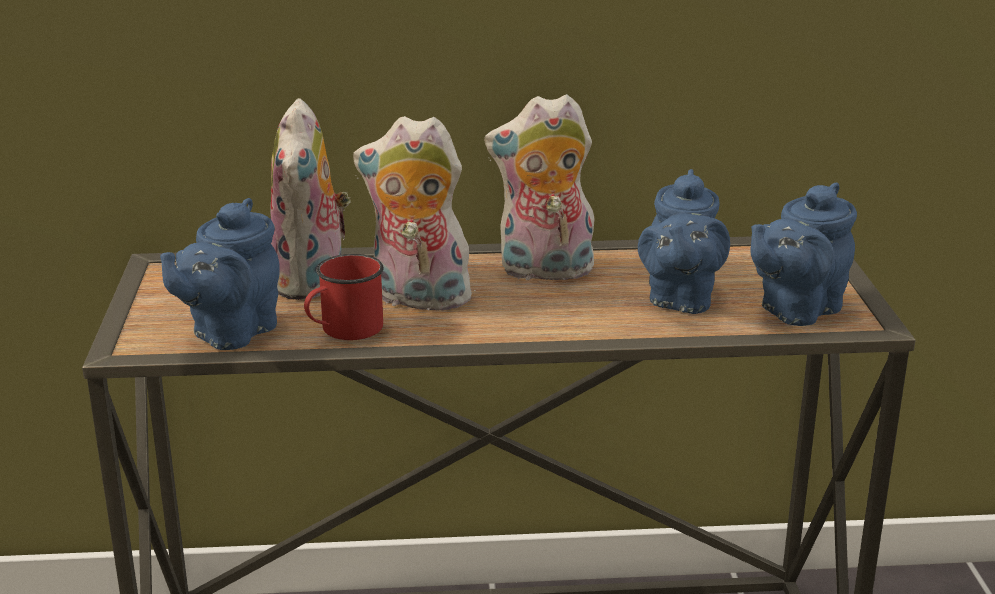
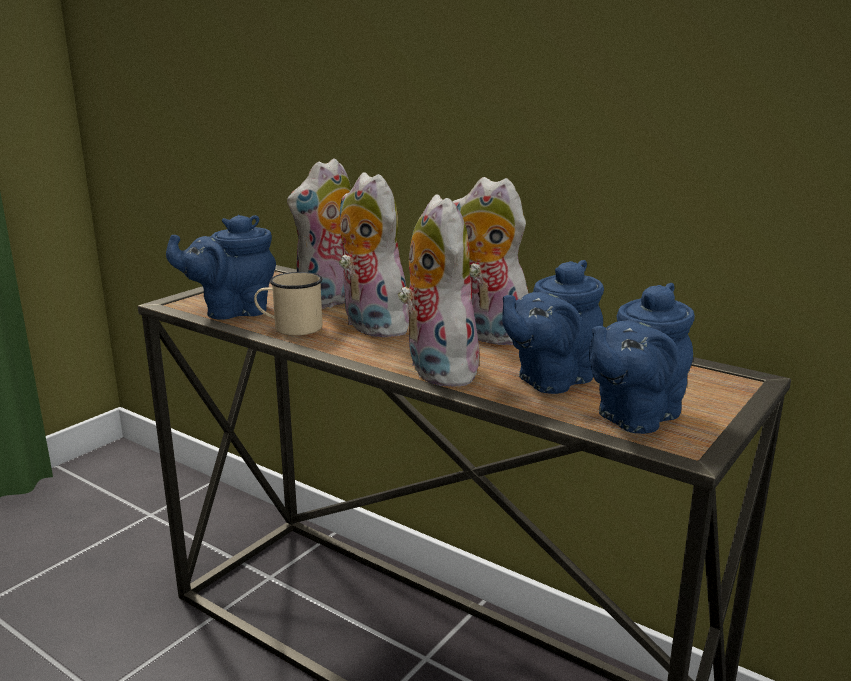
camera: 40 degrees right, 5 degrees down
red mug [304,254,384,340] -> beige mug [254,272,322,336]
blue teapot [750,183,857,326] -> blue teapot turned 45 degrees counterclockwise [589,283,695,434]
none -> plush toy [398,194,480,387]

